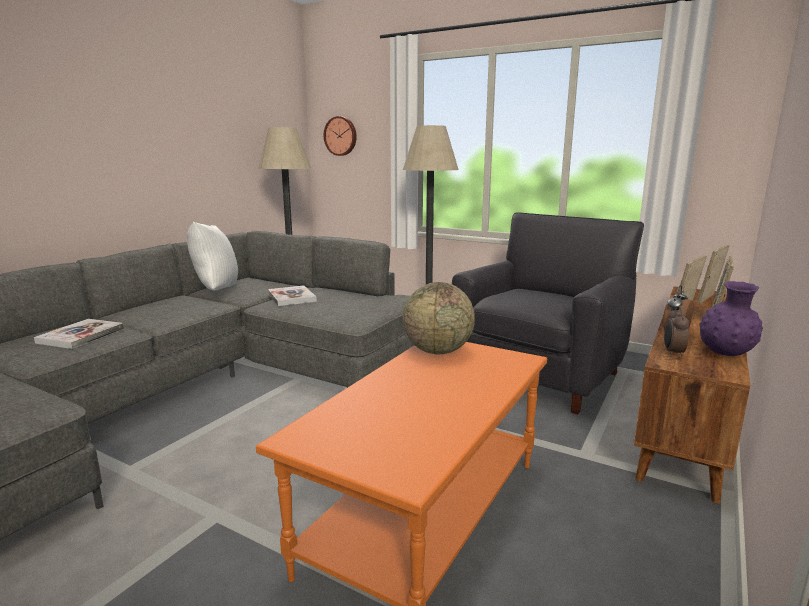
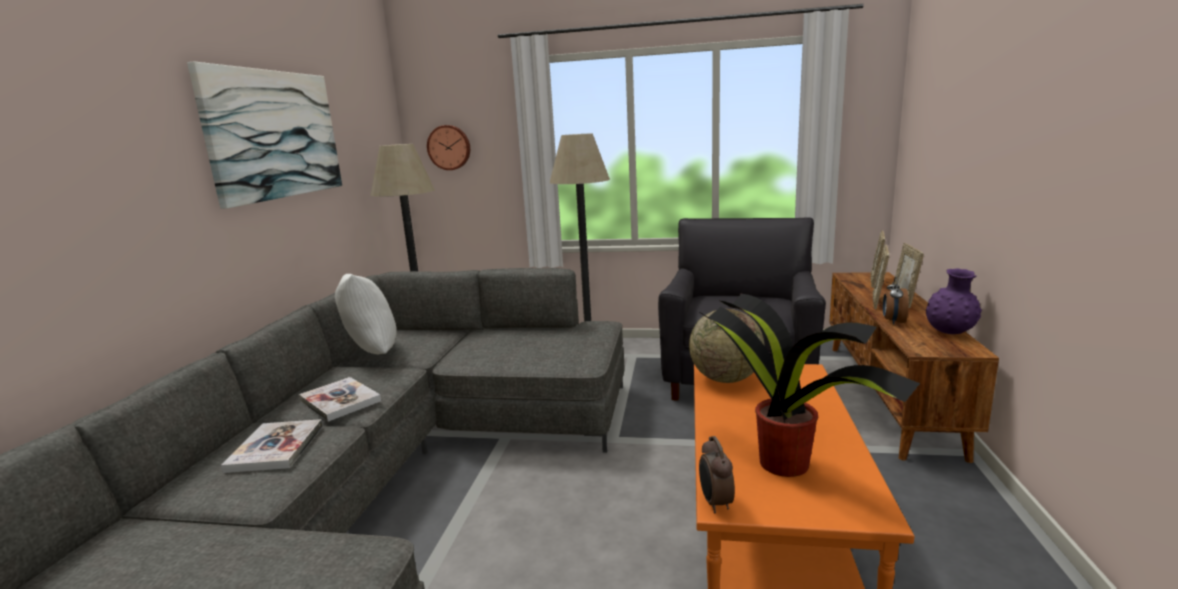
camera: 20 degrees left, 0 degrees up
book [268,285,317,306] -> book moved to [299,377,381,421]
alarm clock [664,306,690,357] -> alarm clock moved to [699,436,735,513]
none -> picture [187,62,342,209]
none -> potted plant [698,294,920,477]

